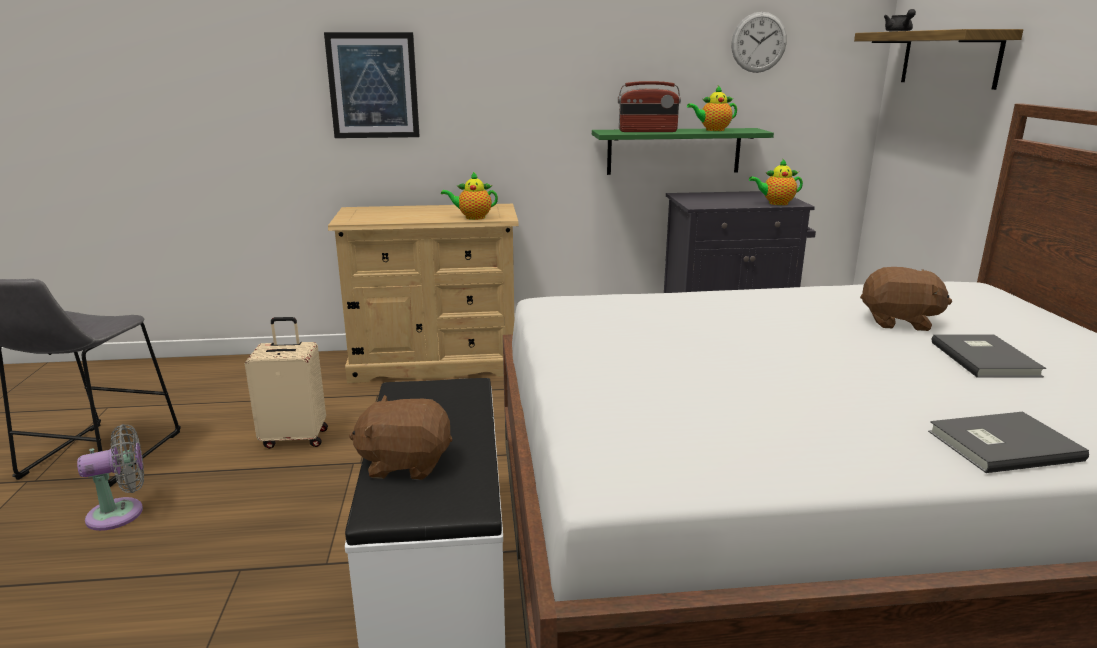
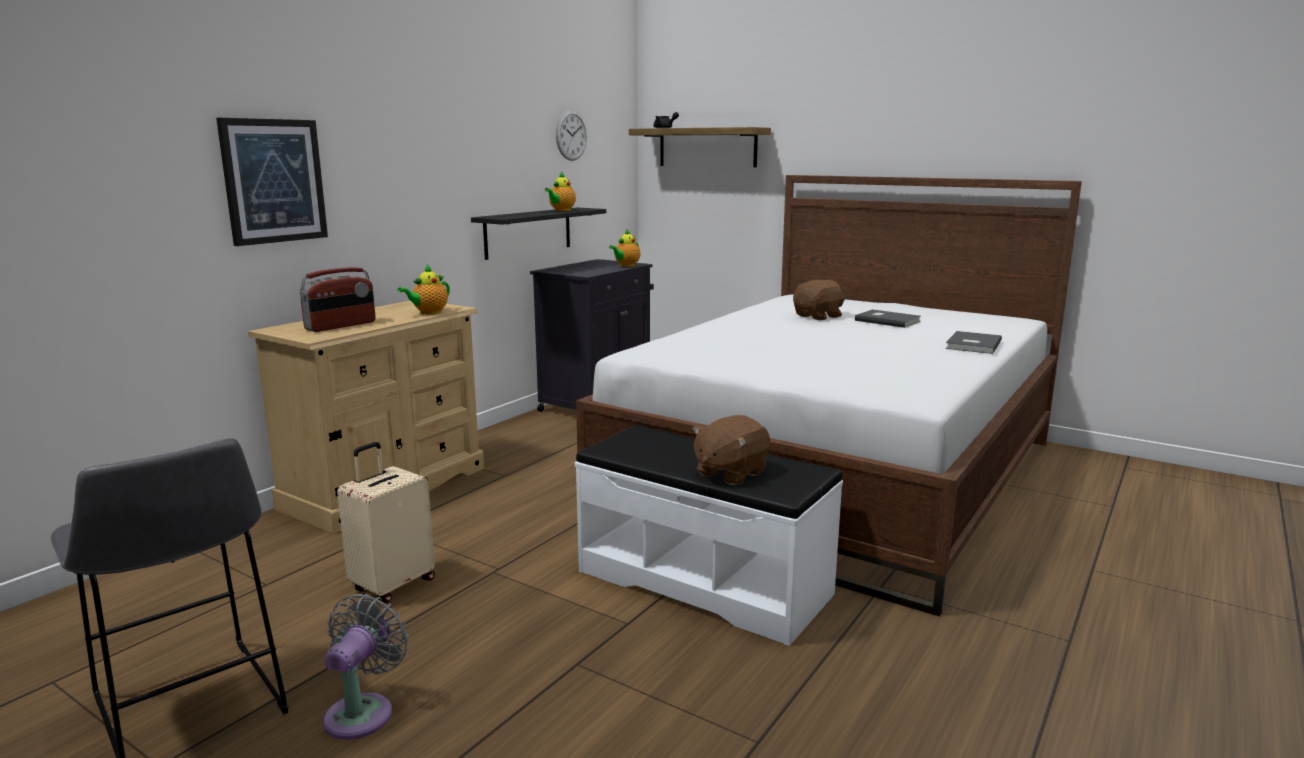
camera: 50 degrees left, 5 degrees down
green shelf [592,128,774,175] -> black shelf [471,208,606,260]
radio [618,81,681,132] -> radio moved to [300,268,376,332]

